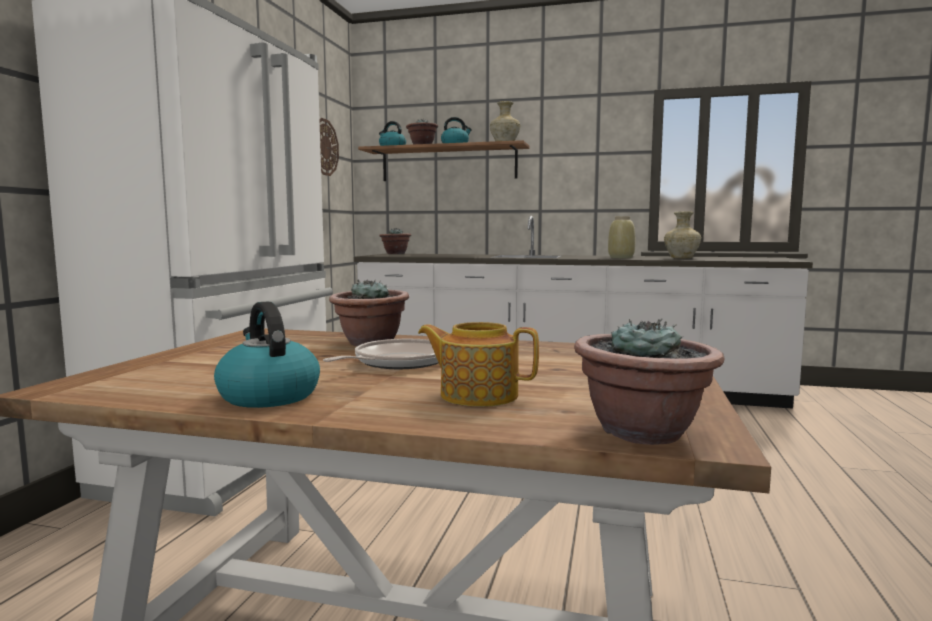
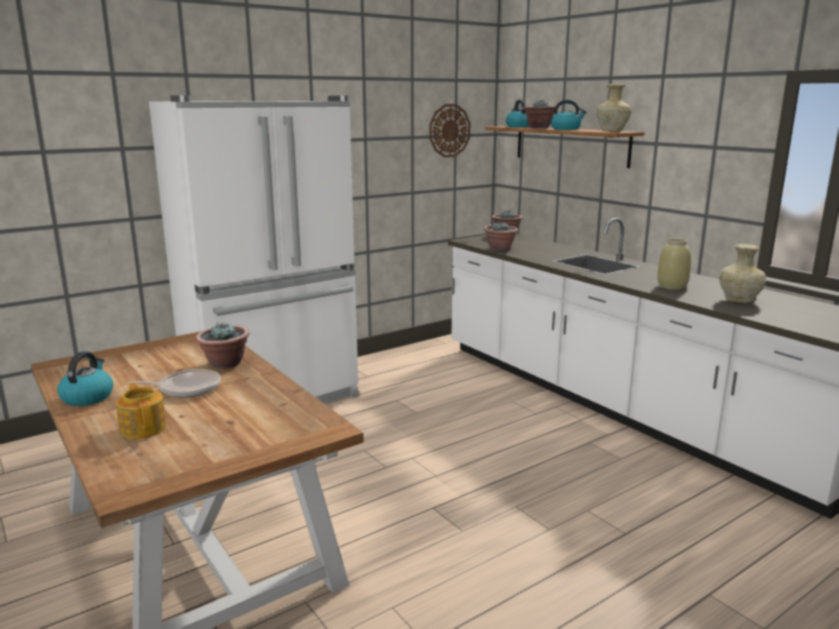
camera: 40 degrees right, 10 degrees up
potted plant [574,318,724,445] -> potted plant moved to [484,222,518,251]

